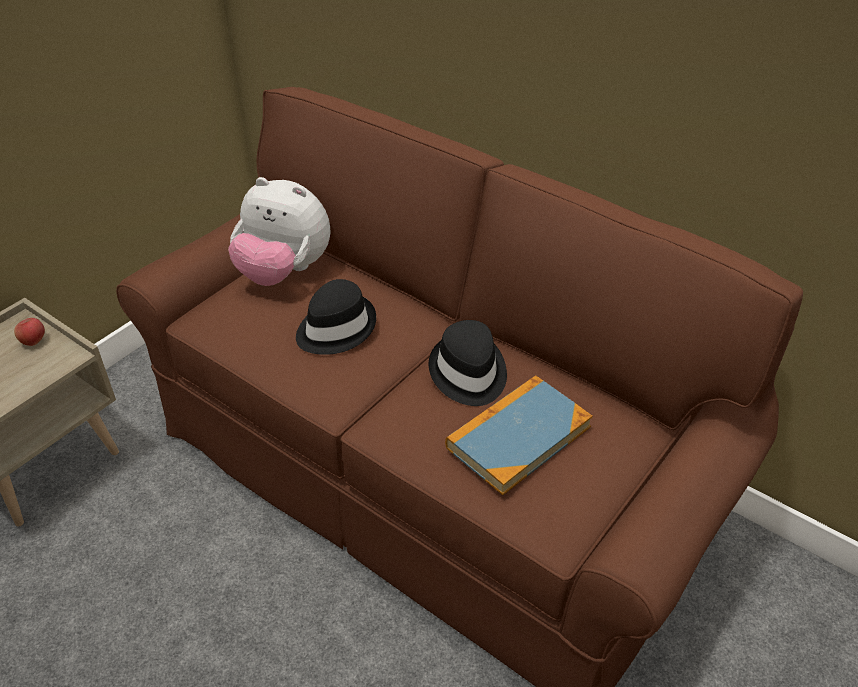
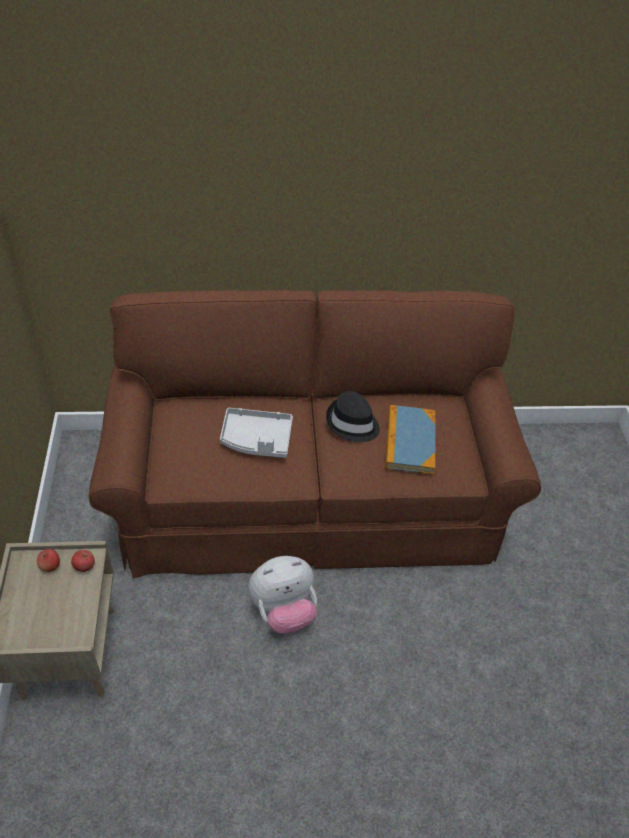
camera: 45 degrees left, 5 degrees up
plush toy [228,177,331,286] -> plush toy moved to [248,556,317,634]
black hat [296,279,376,355] -> grey tray [220,408,293,458]
none -> apple [71,550,95,572]

